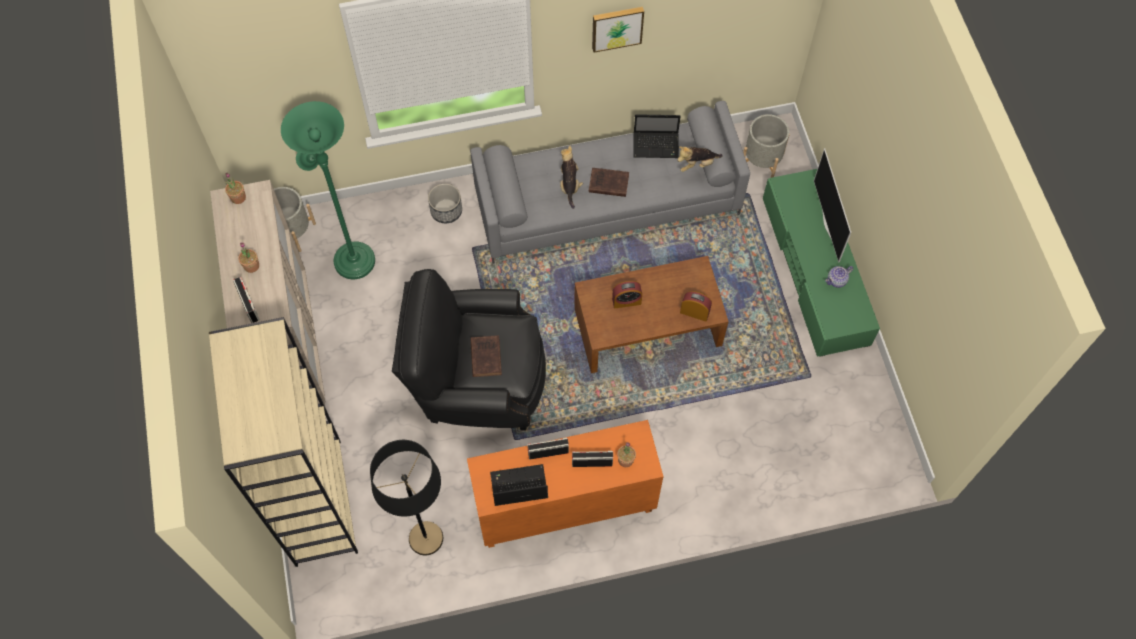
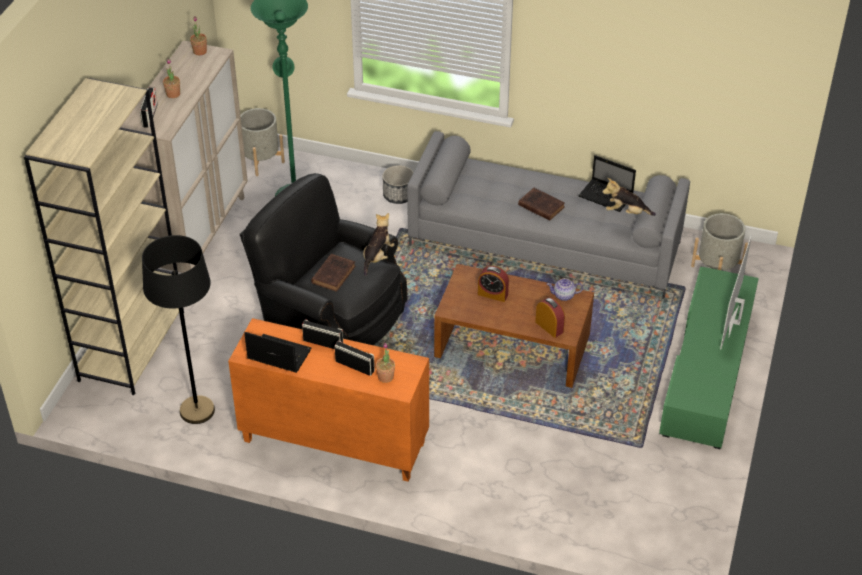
camera: 30 degrees right, 20 degrees down
plush toy [560,145,583,209] -> plush toy moved to [363,213,395,276]
picture [592,7,644,53] -> none
teapot [825,266,853,288] -> teapot moved to [547,278,583,301]

